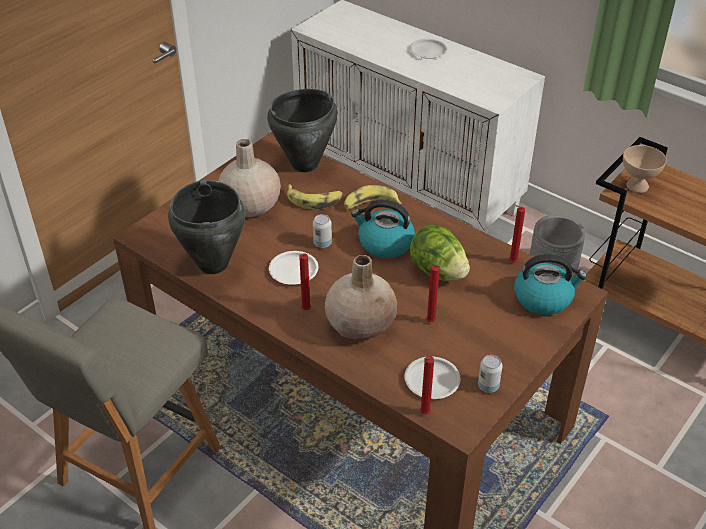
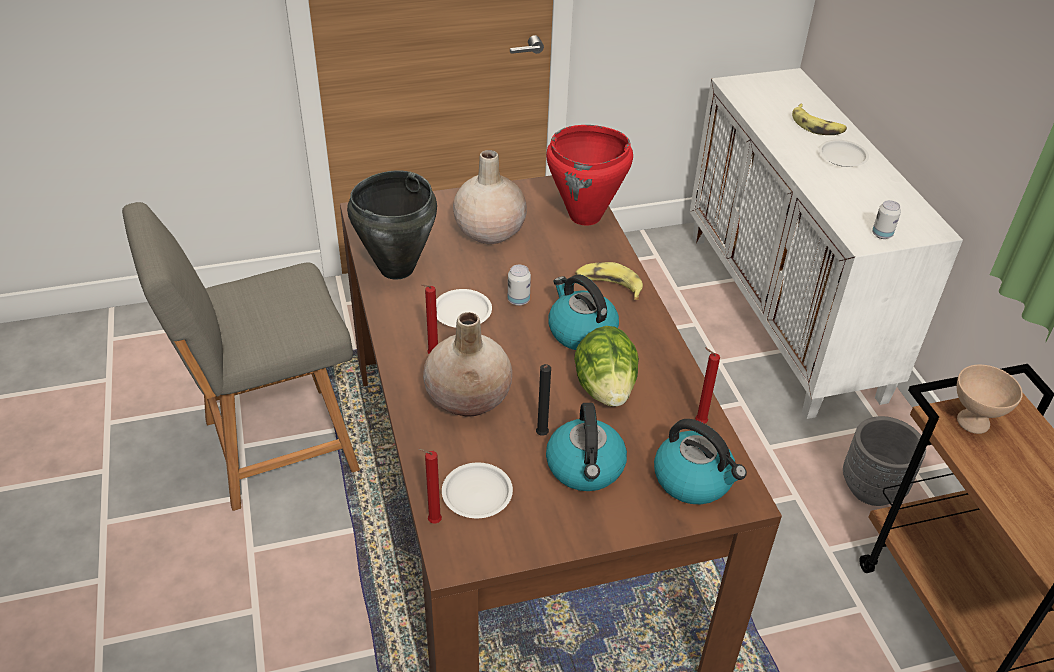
camera: 35 degrees right, 0 degrees up
black cooking pot [267,89,338,172] -> red cooking pot [546,125,633,226]
banana [287,184,343,210] -> banana moved to [792,104,847,135]
red candle [426,265,440,322] -> black candle [536,364,551,436]
can [478,355,503,393] -> can moved to [872,200,901,239]
none -> kettle [546,403,627,491]

